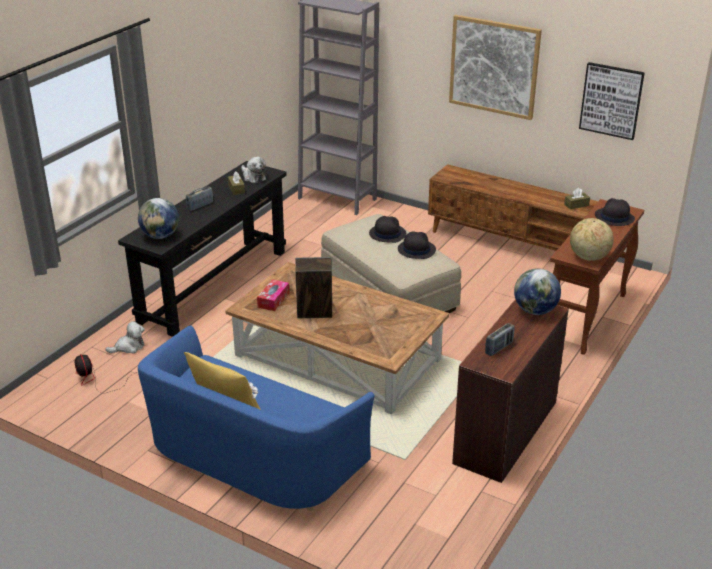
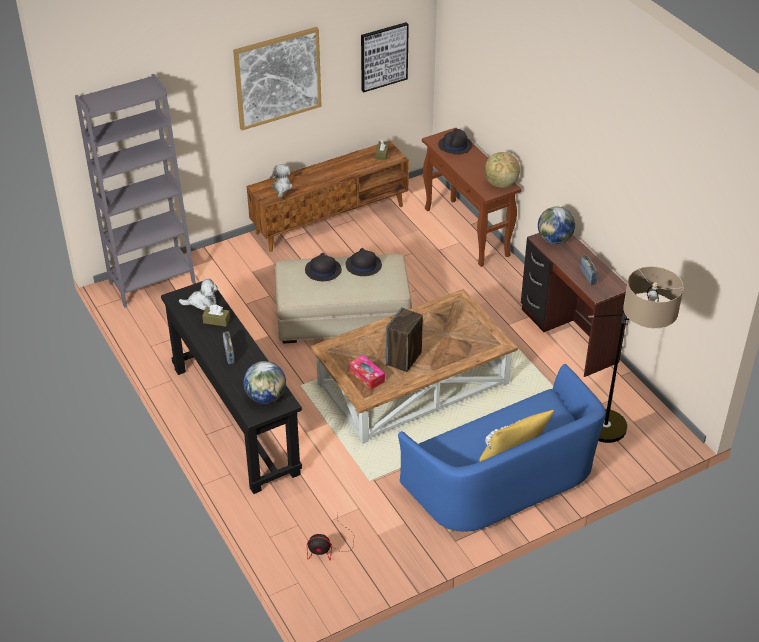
camera: 60 degrees left, 10 degrees up
plush toy [105,321,145,354] -> plush toy moved to [270,165,293,198]
none -> floor lamp [588,267,684,443]

